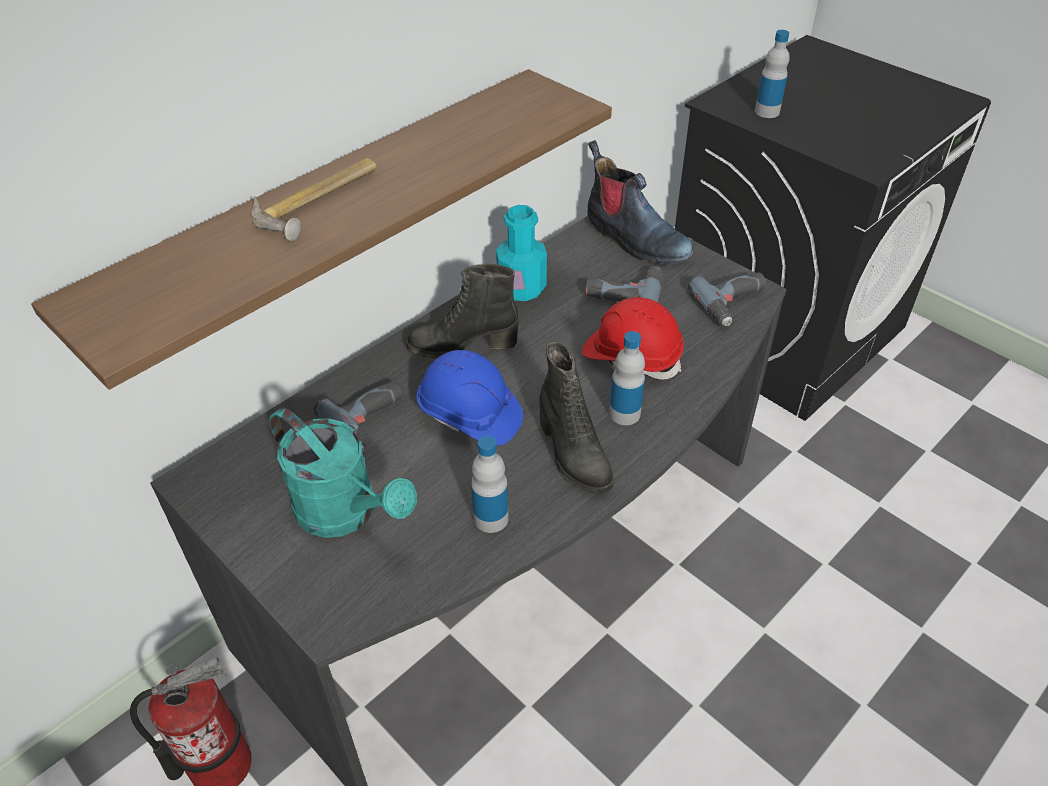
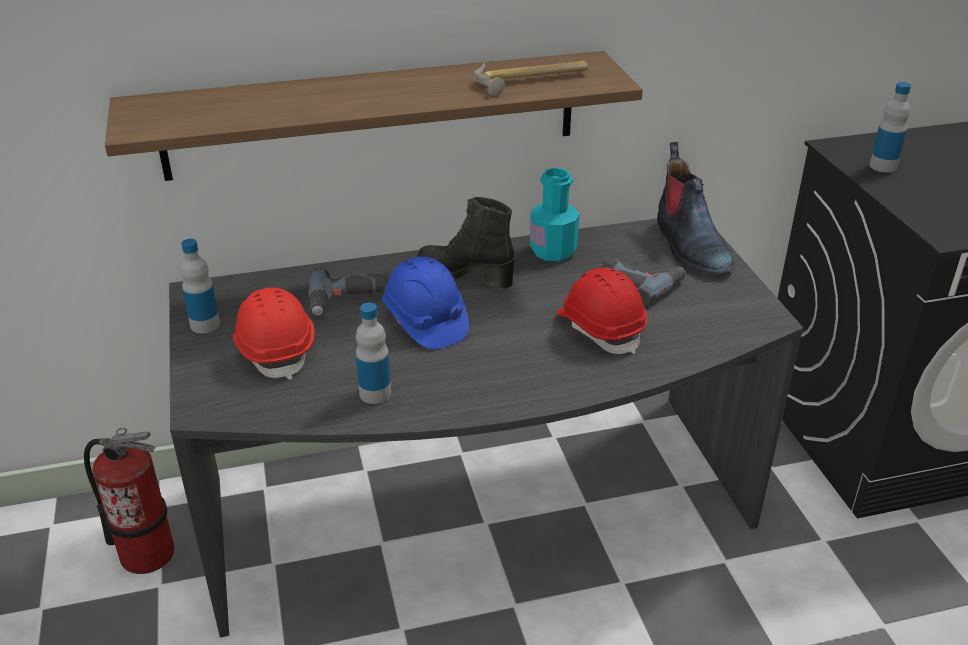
camera: 30 degrees right, 10 degrees down
hammer [251,158,377,241] -> hammer moved to [474,61,588,96]
turquoise watering can [269,408,417,538] -> red hard hat [233,288,315,380]
black boot [539,342,614,495] -> none
bottle [609,331,645,425] -> bottle moved to [180,239,220,333]
power drill [688,272,766,326] -> none

